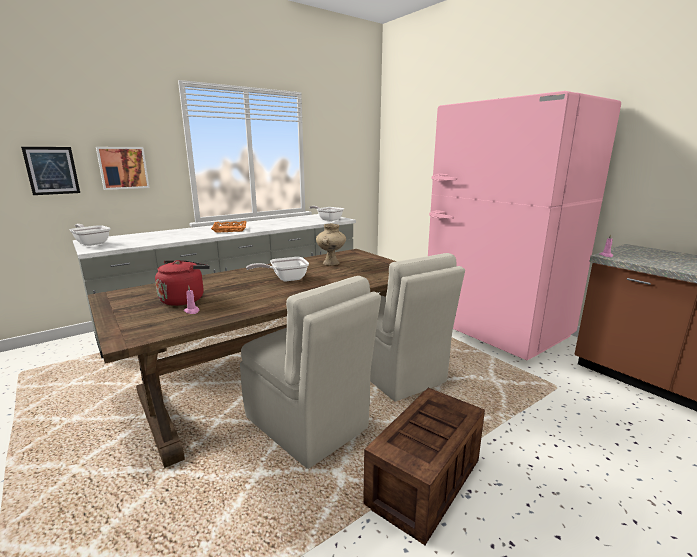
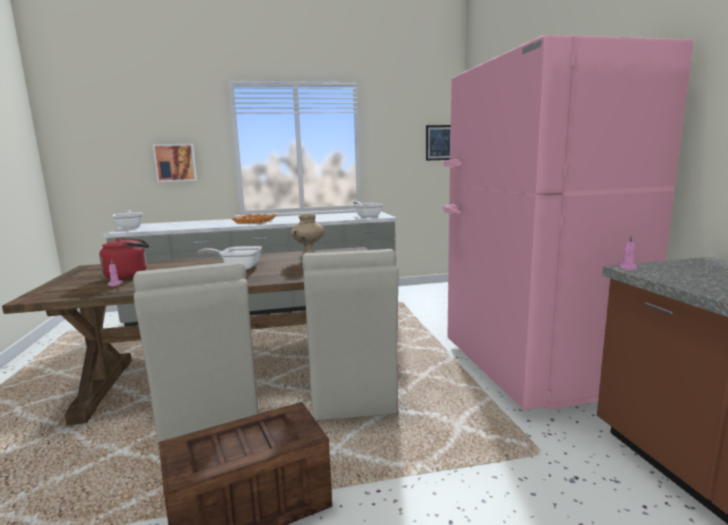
camera: 25 degrees right, 5 degrees down
picture [21,147,80,195] -> picture moved to [426,125,451,161]

